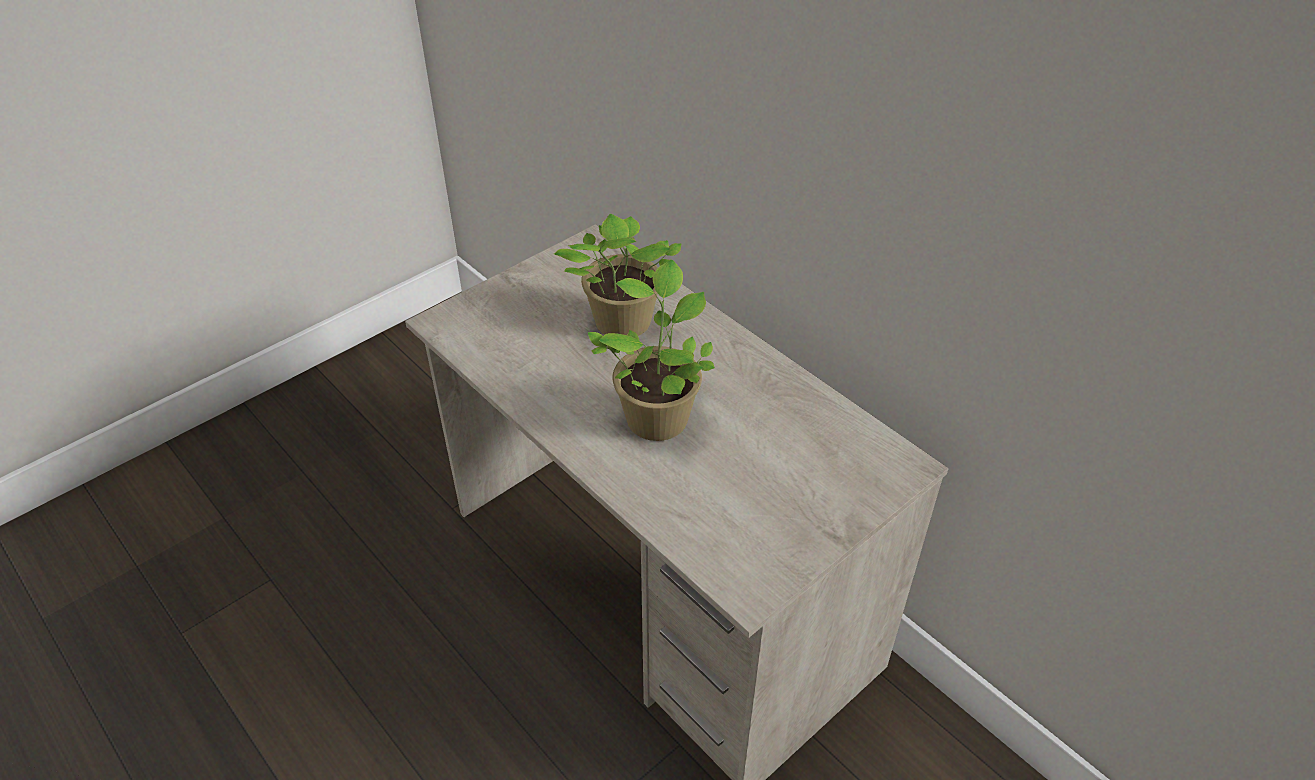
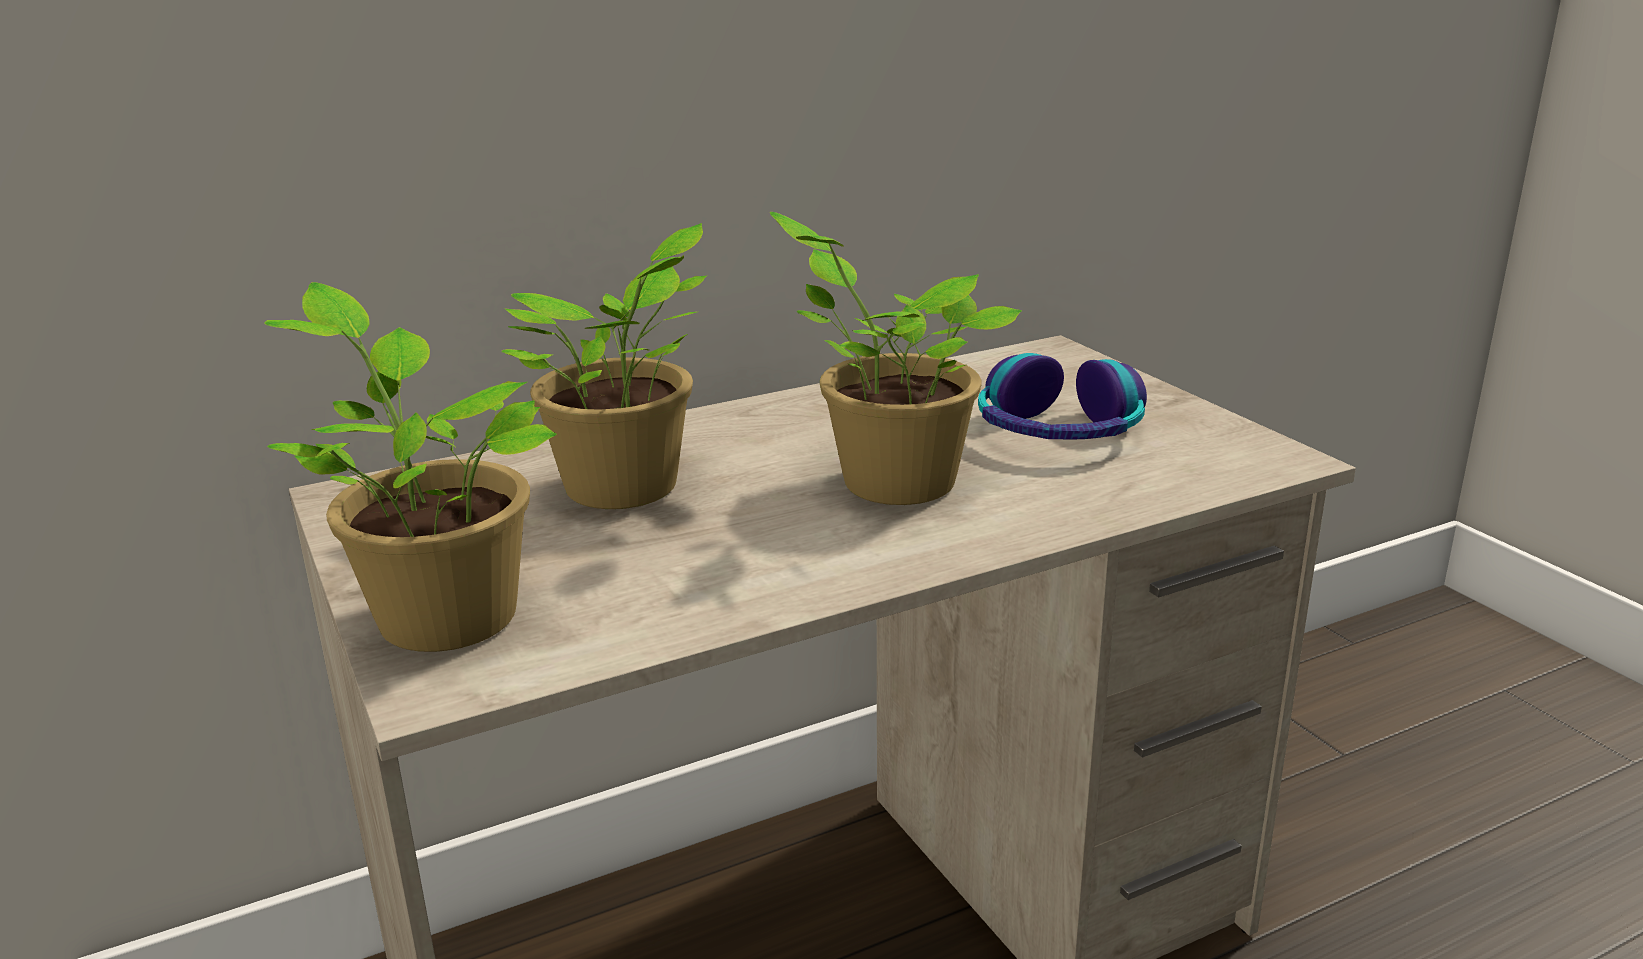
camera: 75 degrees left, 20 degrees down
none -> potted plant [264,282,557,652]
none -> headphones [978,353,1147,440]

